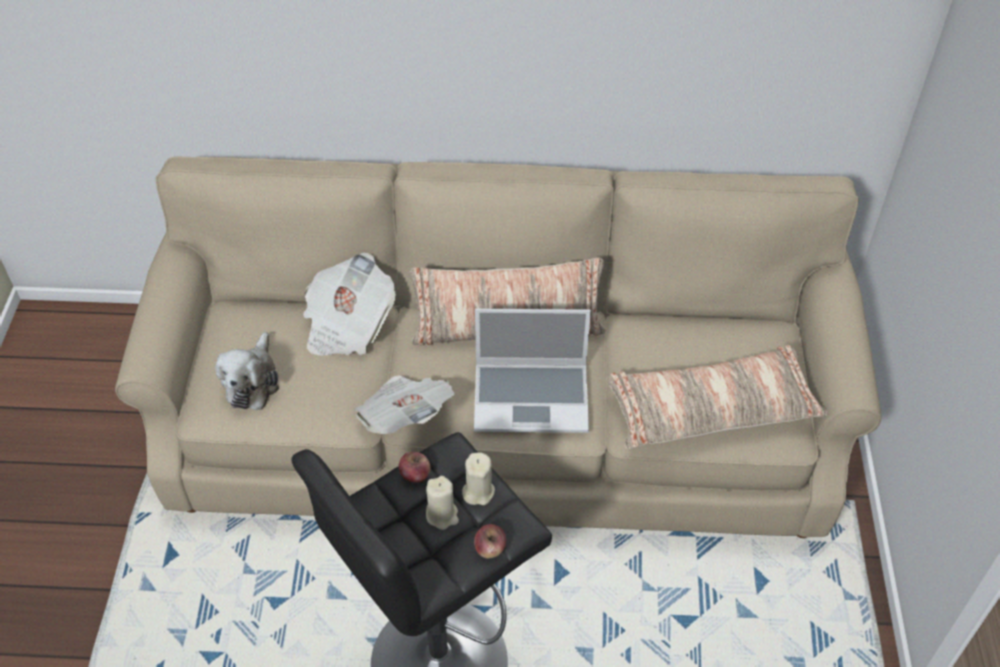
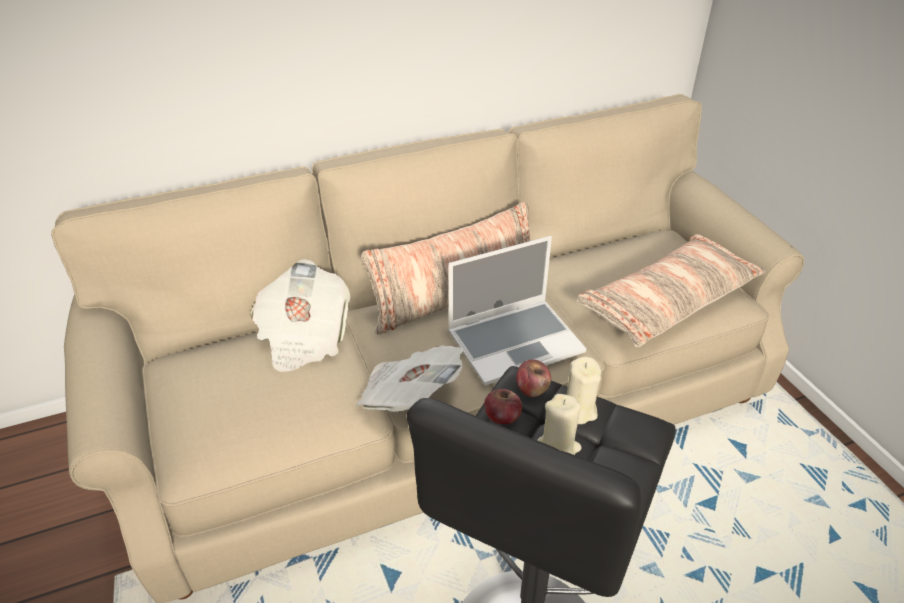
camera: 25 degrees left, 10 degrees down
plush toy [216,332,279,410] -> none
apple [474,524,506,559] -> apple moved to [516,360,551,397]

